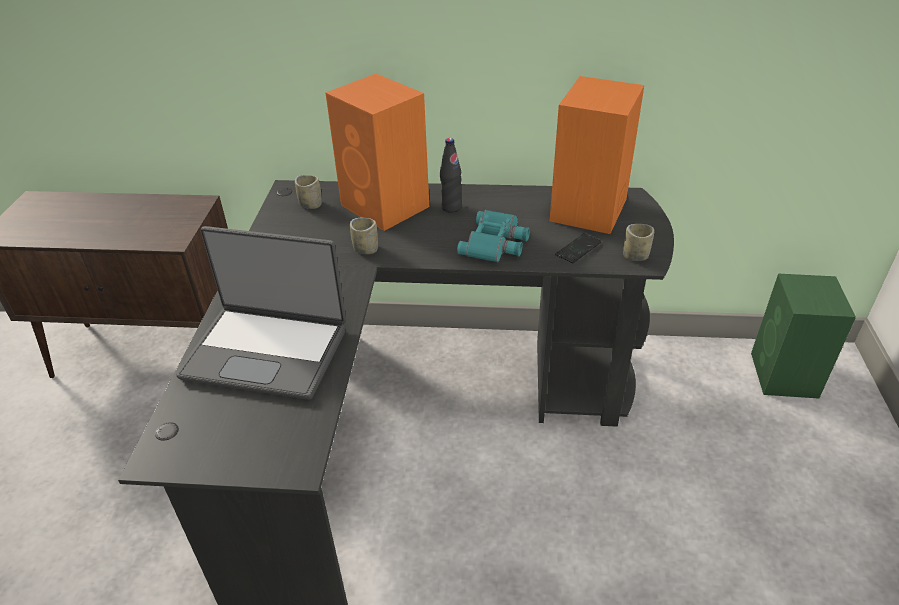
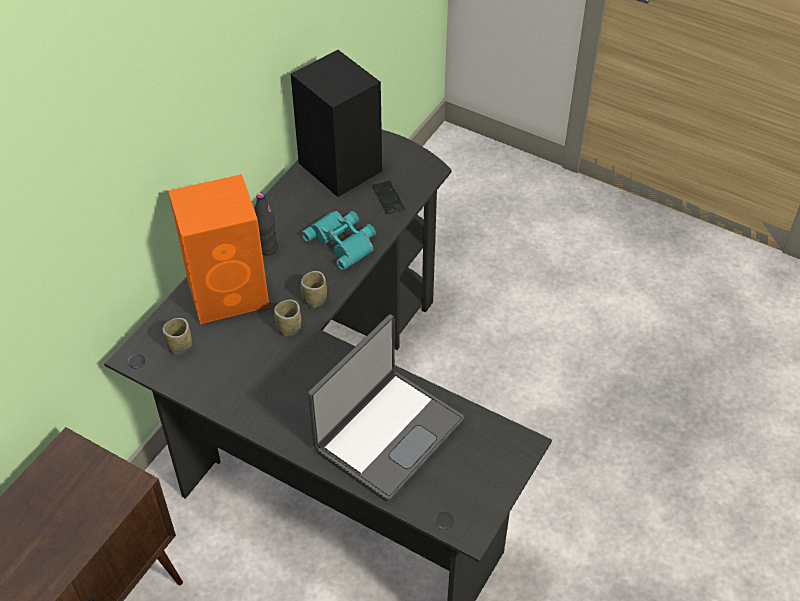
camera: 65 degrees left, 10 degrees up
orange speaker [550,76,644,234] -> black speaker [291,50,382,197]
cup [623,224,654,261] -> cup moved to [301,271,327,308]
green speaker [751,274,856,399] -> none

